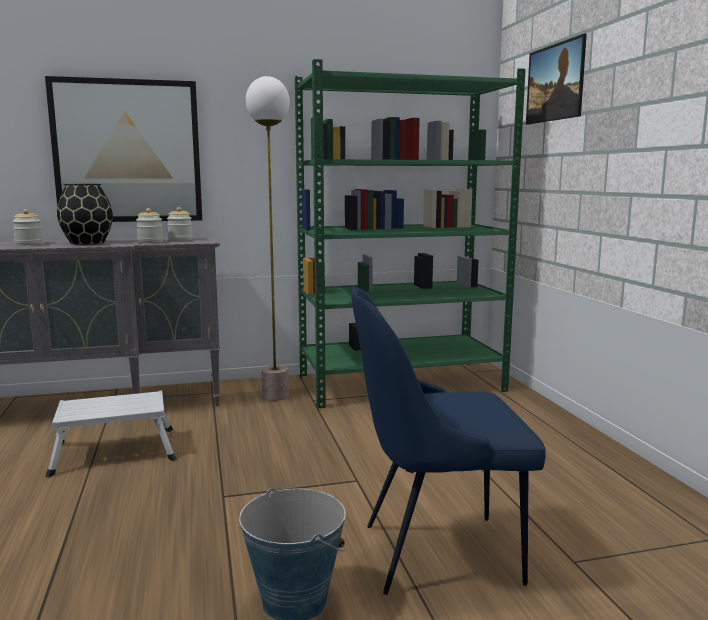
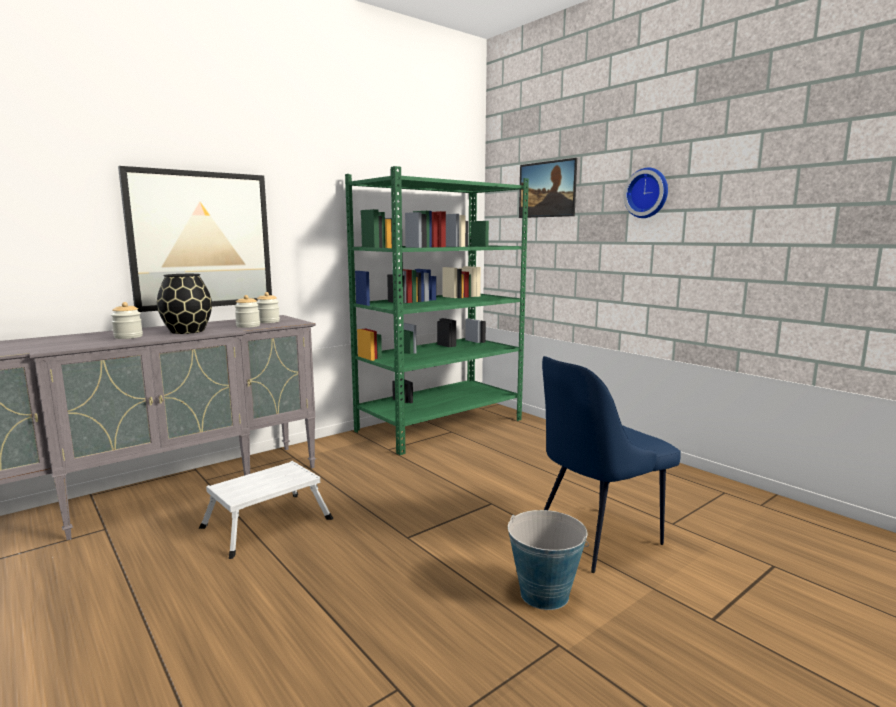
camera: 25 degrees left, 0 degrees up
floor lamp [246,76,290,401] -> none
none -> wall clock [623,168,668,218]

